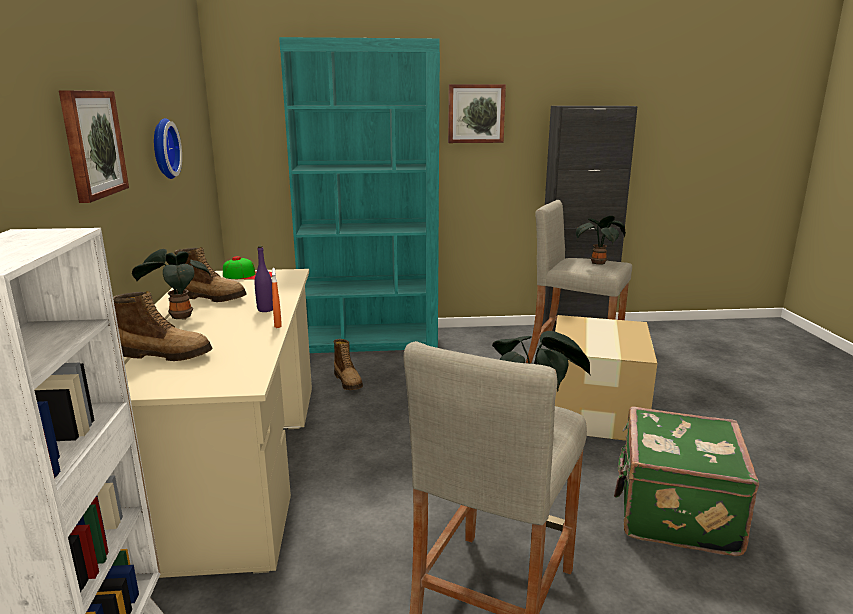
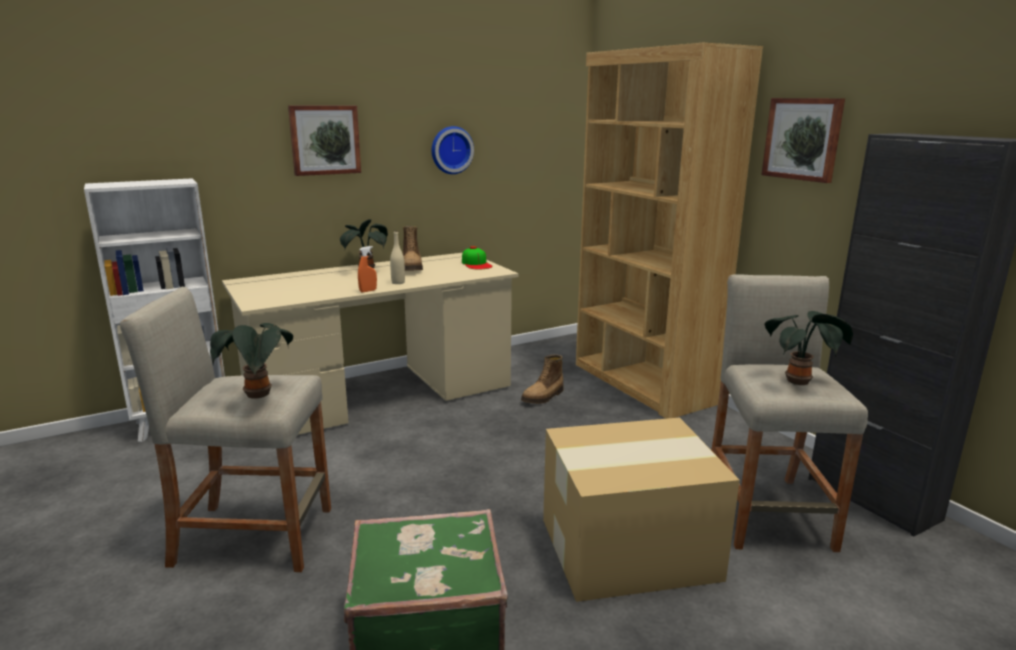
camera: 65 degrees right, 0 degrees up
boot [113,291,212,361] -> none
purple bottle [254,246,273,312] -> beige bottle [390,230,405,284]
turquoise bookcase [279,37,440,353] -> brown bookcase [576,43,763,419]

